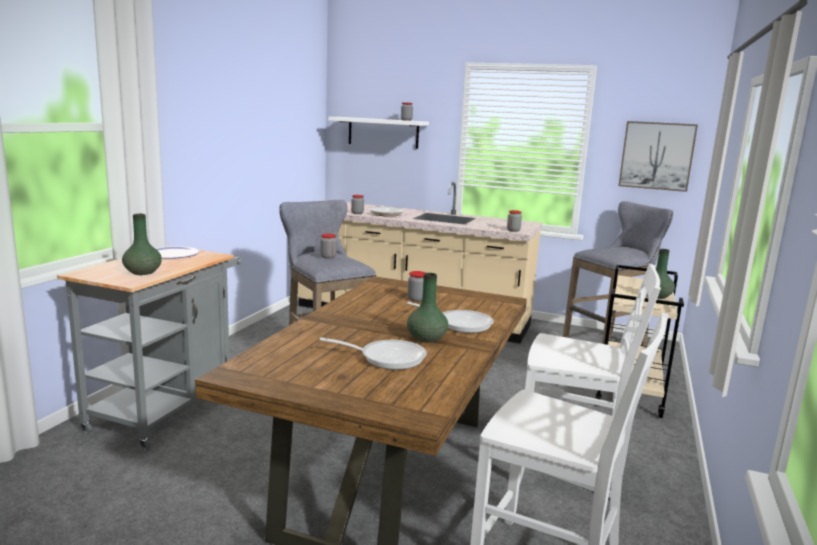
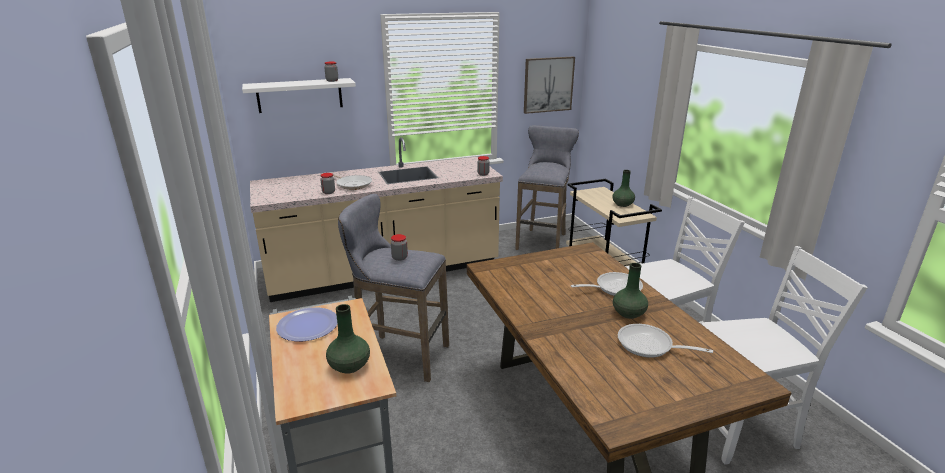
camera: 40 degrees left, 10 degrees up
frying pan [320,338,427,370] -> frying pan turned 120 degrees counterclockwise [618,324,713,358]
jar [408,271,425,302] -> none

